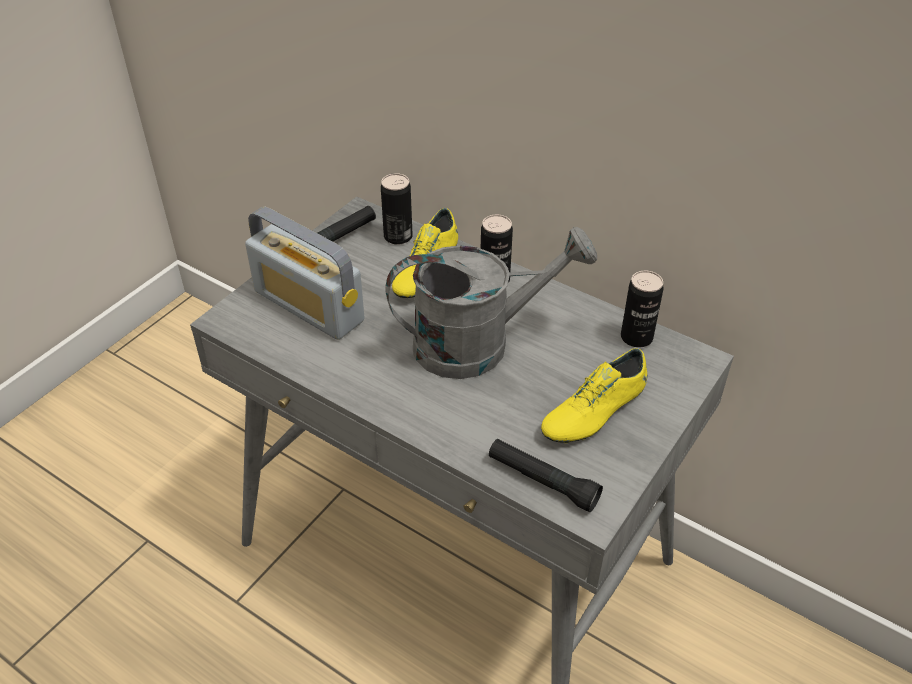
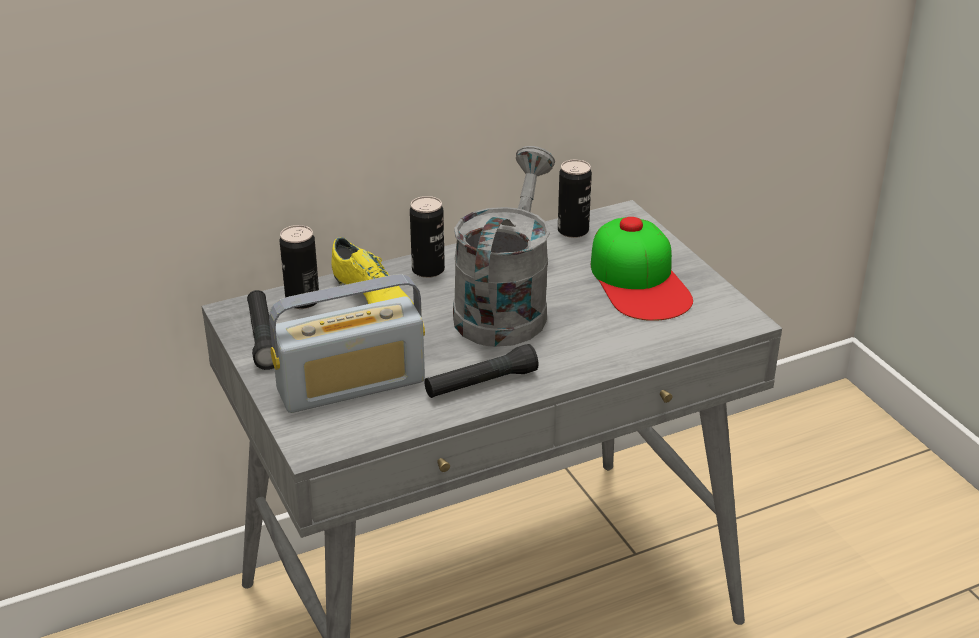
camera: 60 degrees left, 10 degrees down
black flashlight [489,439,603,512] -> black flashlight moved to [424,344,539,398]
yellow shoe [541,348,647,443] -> cap [591,217,693,321]

